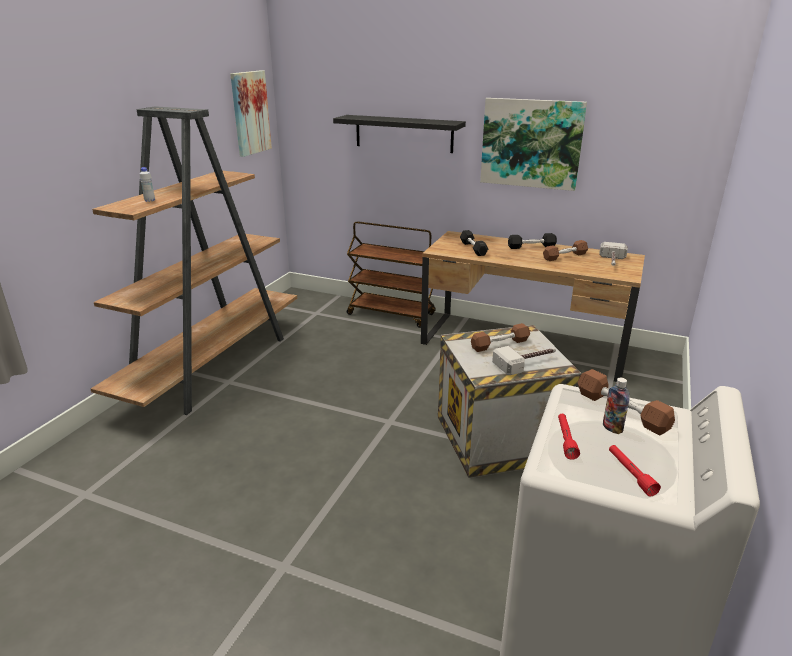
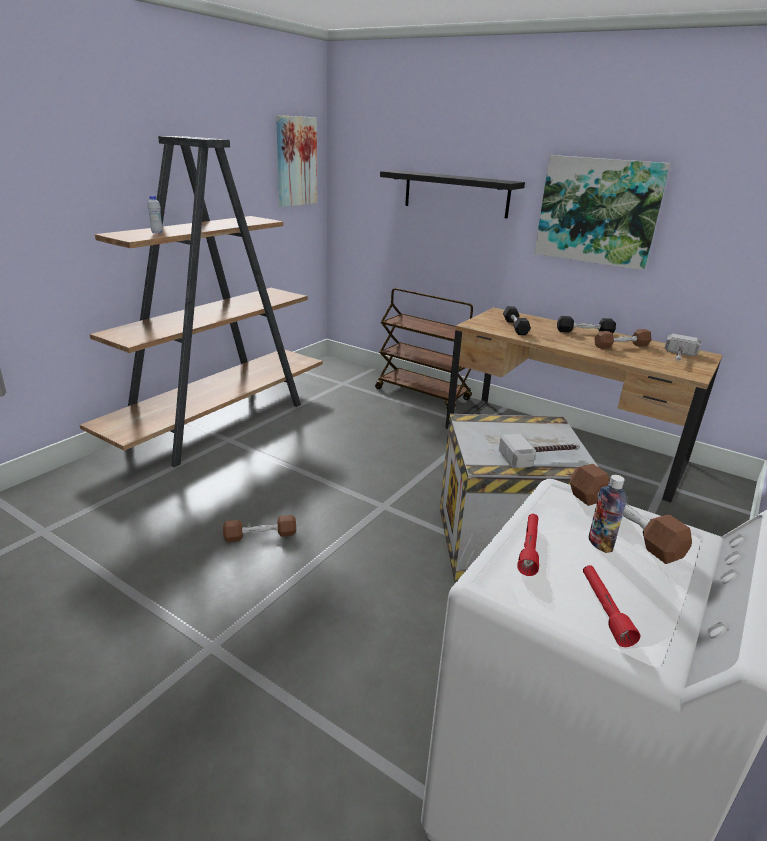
camera: 10 degrees right, 0 degrees up
brown dumbbell [471,323,530,352] -> brown dumbbell moved to [223,515,296,542]

